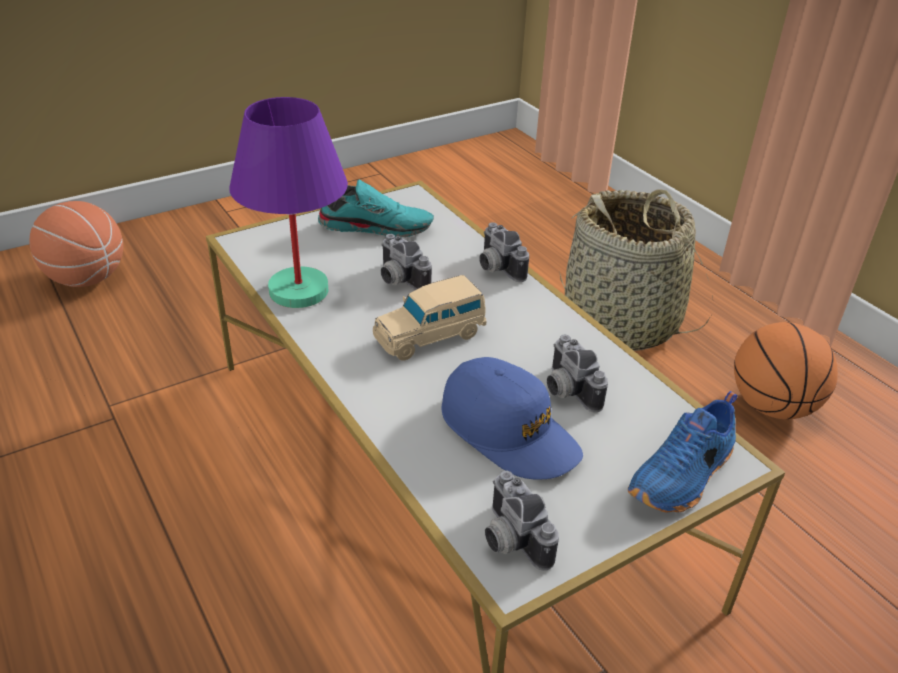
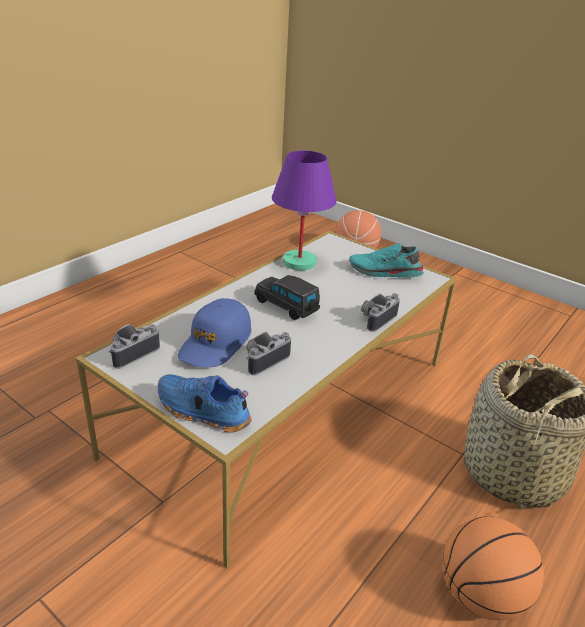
camera: 70 degrees right, 5 degrees down
turquoise shoe [318,180,434,238] -> turquoise shoe turned 120 degrees clockwise [349,243,424,278]
beige toy car [373,275,486,360] -> black toy car [254,275,320,320]
camera [381,234,432,290] -> none

